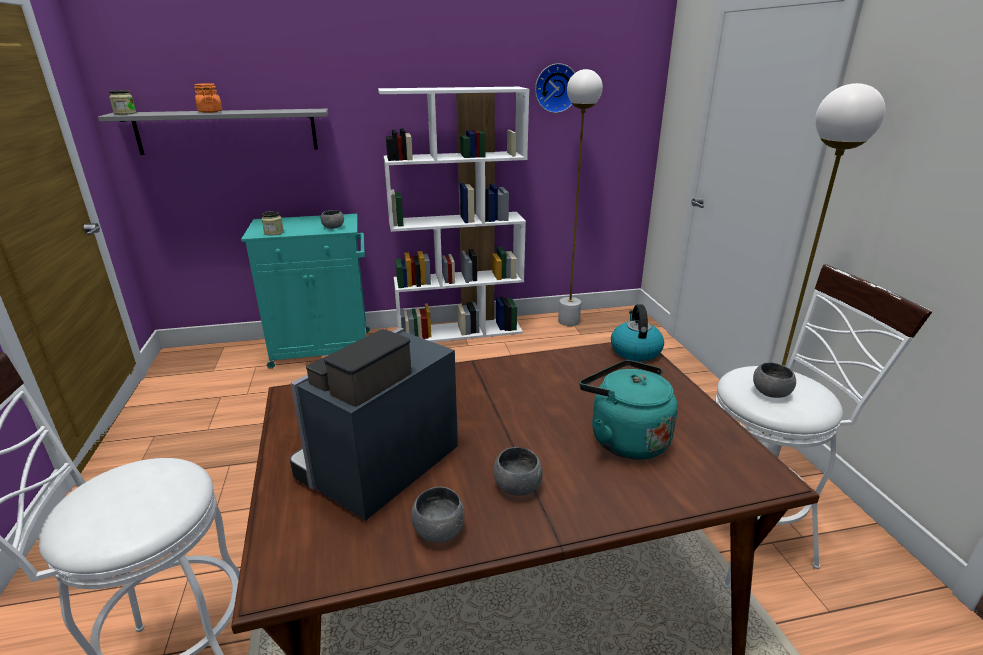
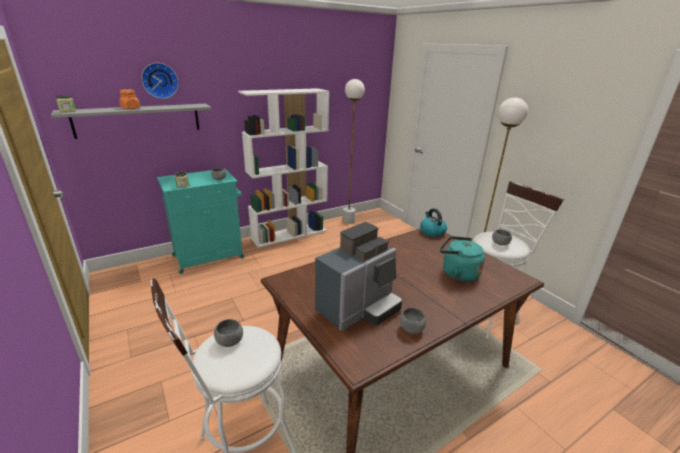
camera: 20 degrees left, 0 degrees up
coffee machine [290,327,458,521] -> coffee machine turned 150 degrees counterclockwise [315,222,402,331]
grey bowl [493,447,543,496] -> grey bowl moved to [214,319,243,347]
wall clock [535,63,575,113] -> wall clock moved to [141,63,179,99]

